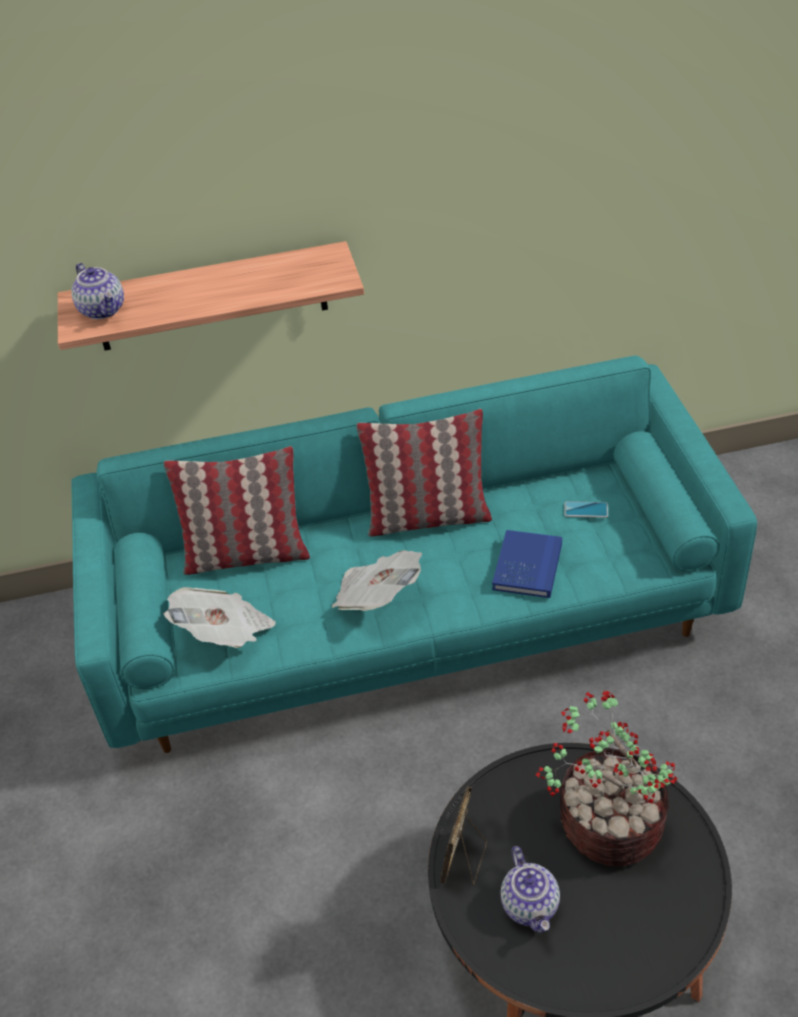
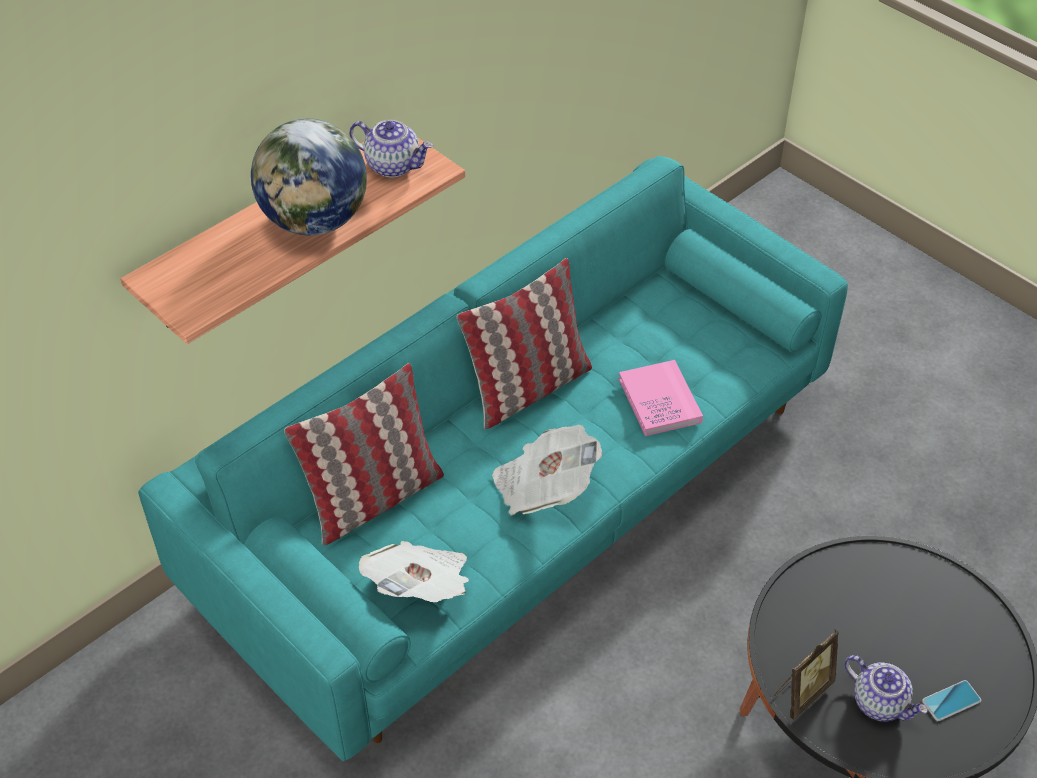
camera: 35 degrees left, 5 degrees up
teapot [71,263,124,319] -> teapot moved to [349,120,433,177]
picture frame [440,787,487,885] -> picture frame turned 120 degrees counterclockwise [774,630,839,720]
blue book [492,530,562,598] -> pink book [619,360,703,436]
potted plant [536,690,677,866] -> none
phone [564,501,608,518] -> phone moved to [922,680,981,721]
none -> globe [251,119,367,236]

